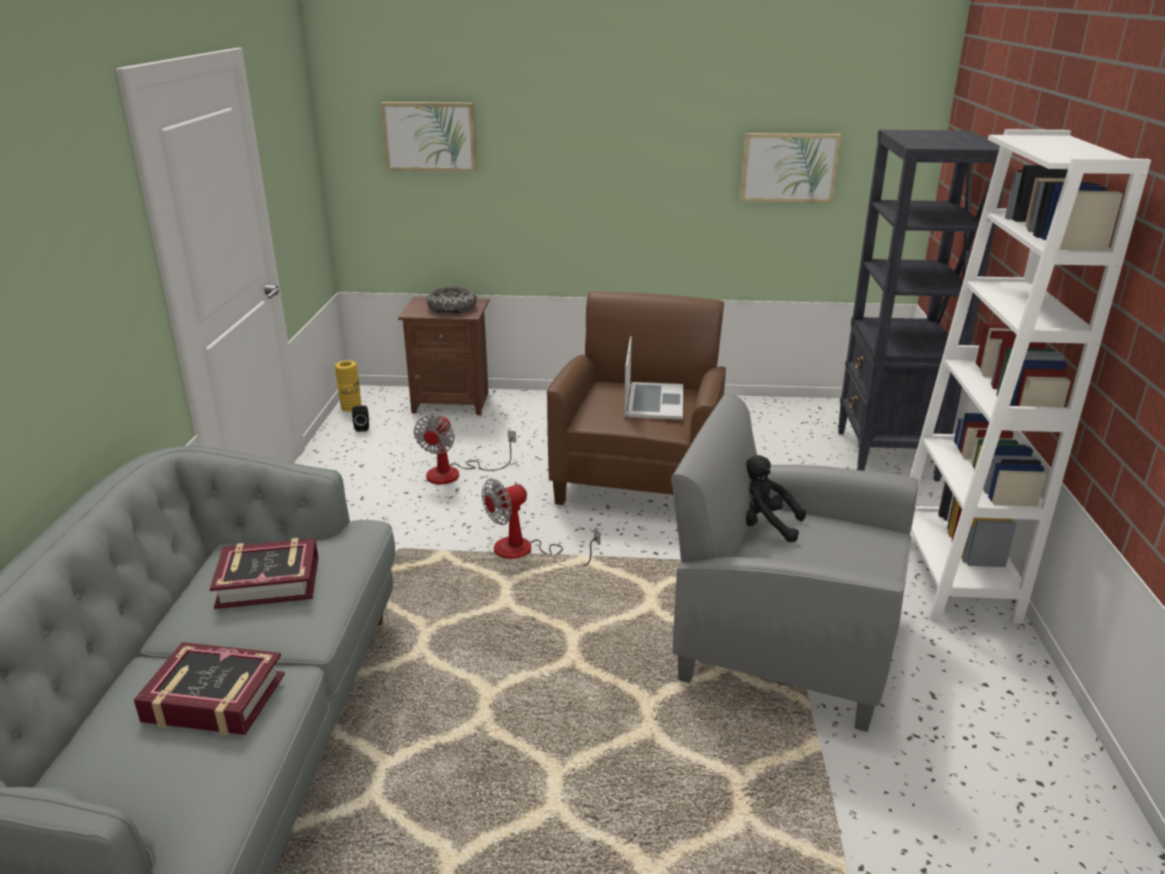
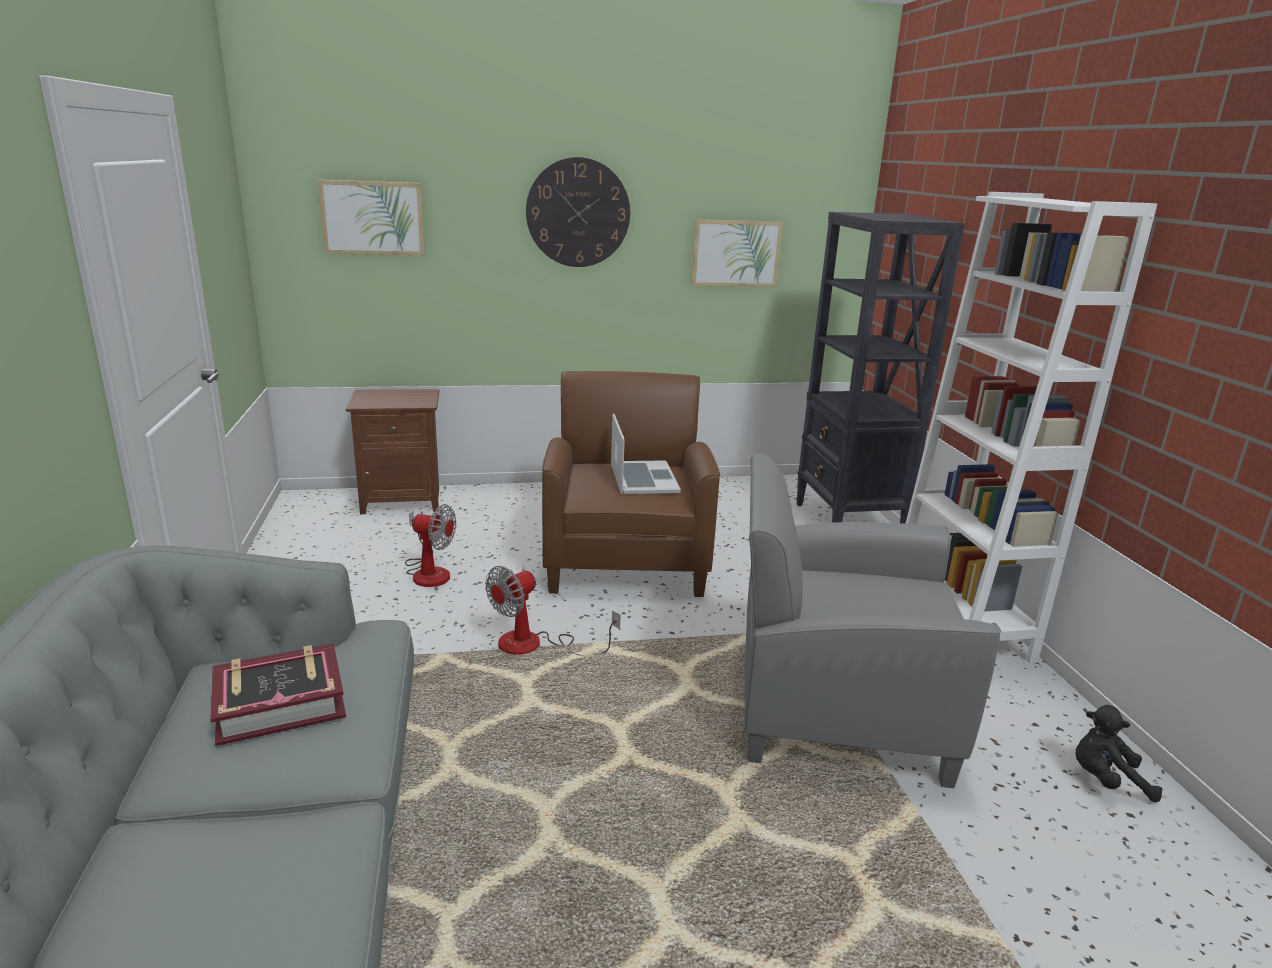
camera: 15 degrees left, 5 degrees down
book [134,642,285,736] -> none
yellow vase [335,360,362,412] -> none
black speaker [352,405,369,432] -> none
fan [414,415,516,485] -> fan turned 75 degrees counterclockwise [405,504,456,587]
bowl [427,286,477,314] -> none
black plush toy [746,455,806,542] -> black plush toy moved to [1076,705,1162,802]
none -> wall clock [526,157,630,267]

